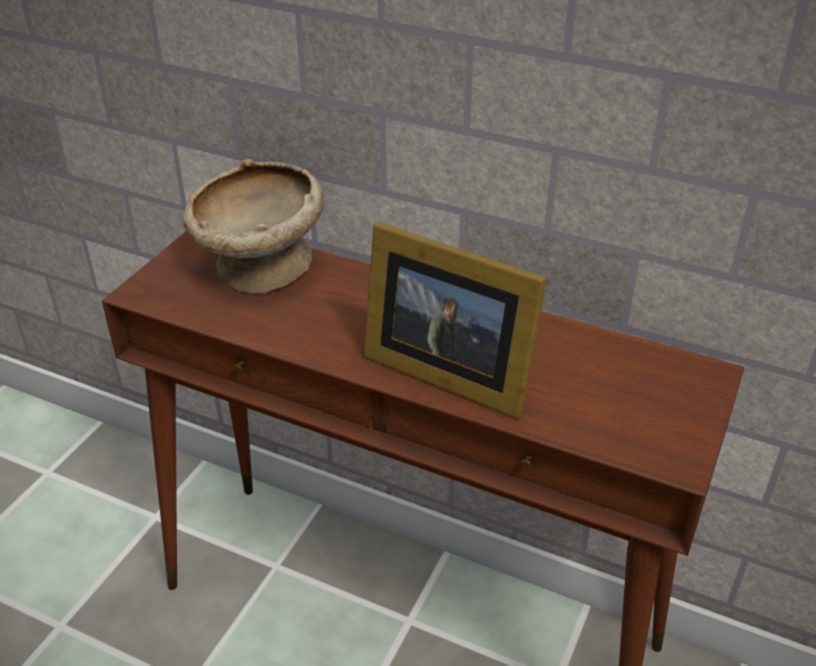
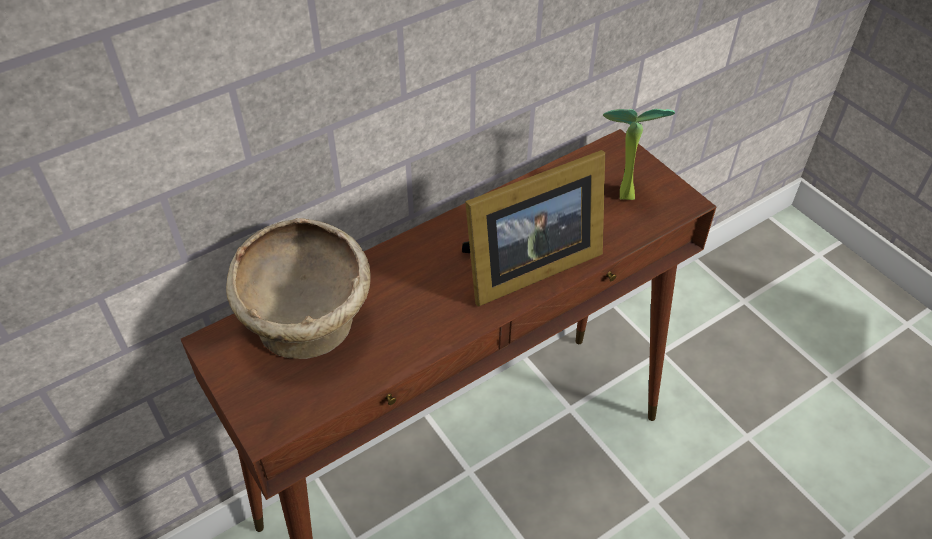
camera: 60 degrees left, 10 degrees up
none -> potted plant [603,109,675,200]

